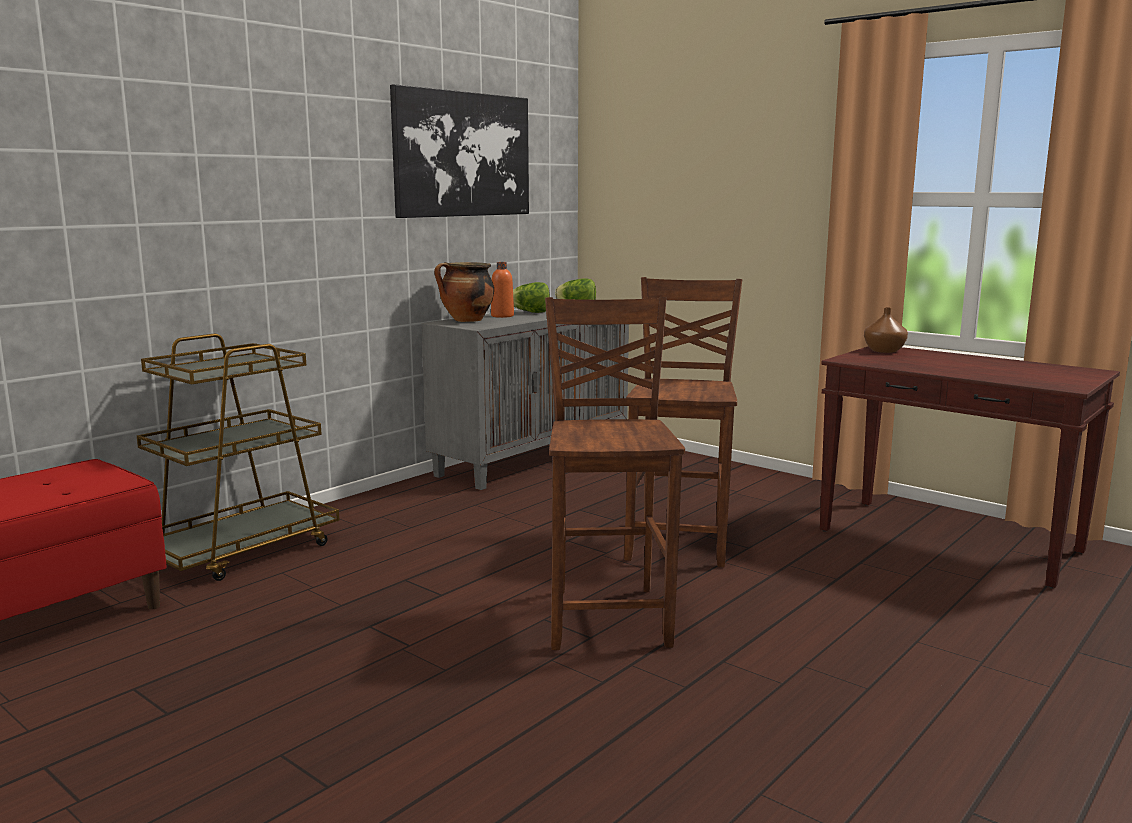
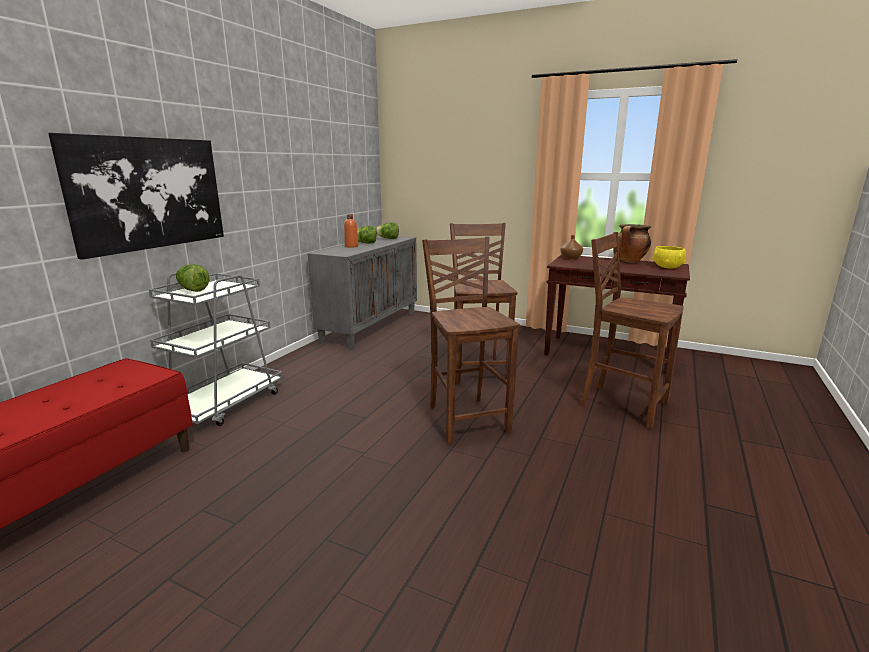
camera: 15 degrees left, 5 degrees up
brown cart [137,334,339,581] -> grey cart [148,273,283,426]
picture [390,84,529,218] -> picture moved to [48,133,224,260]
cooking pot [434,262,494,322] -> cooking pot moved to [618,224,651,263]
none -> lettuce [176,264,210,292]
none -> brown chair [581,232,684,429]
none -> yellow bowl [652,246,686,268]

